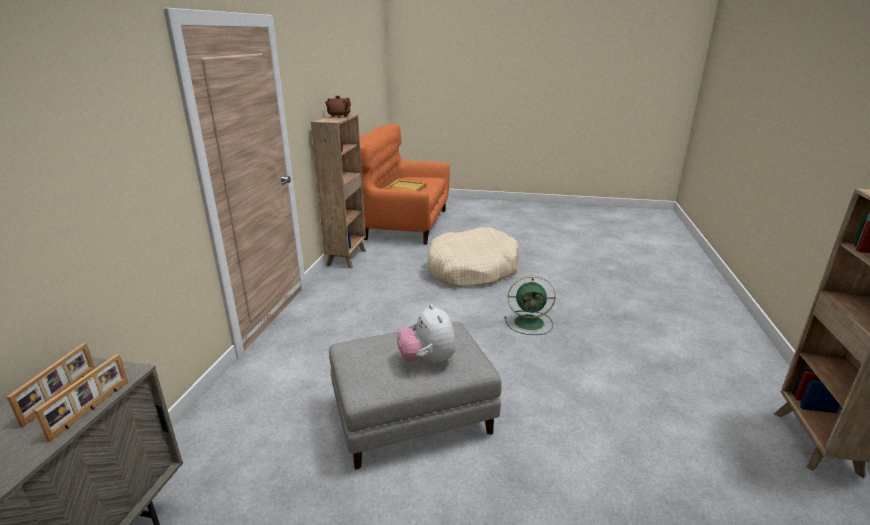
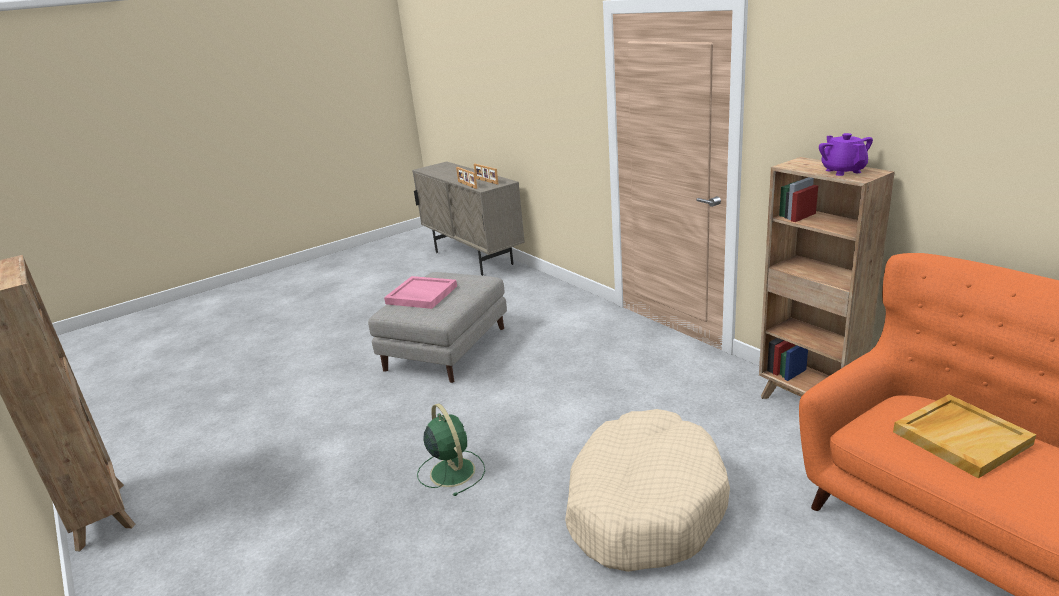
camera: 135 degrees right, 0 degrees up
brown teapot [325,96,351,118] -> purple teapot [819,133,873,176]
plush toy [397,304,456,365] -> pink tray [384,276,457,309]
green fan [504,276,556,335] -> green fan turned 105 degrees clockwise [417,403,485,496]

